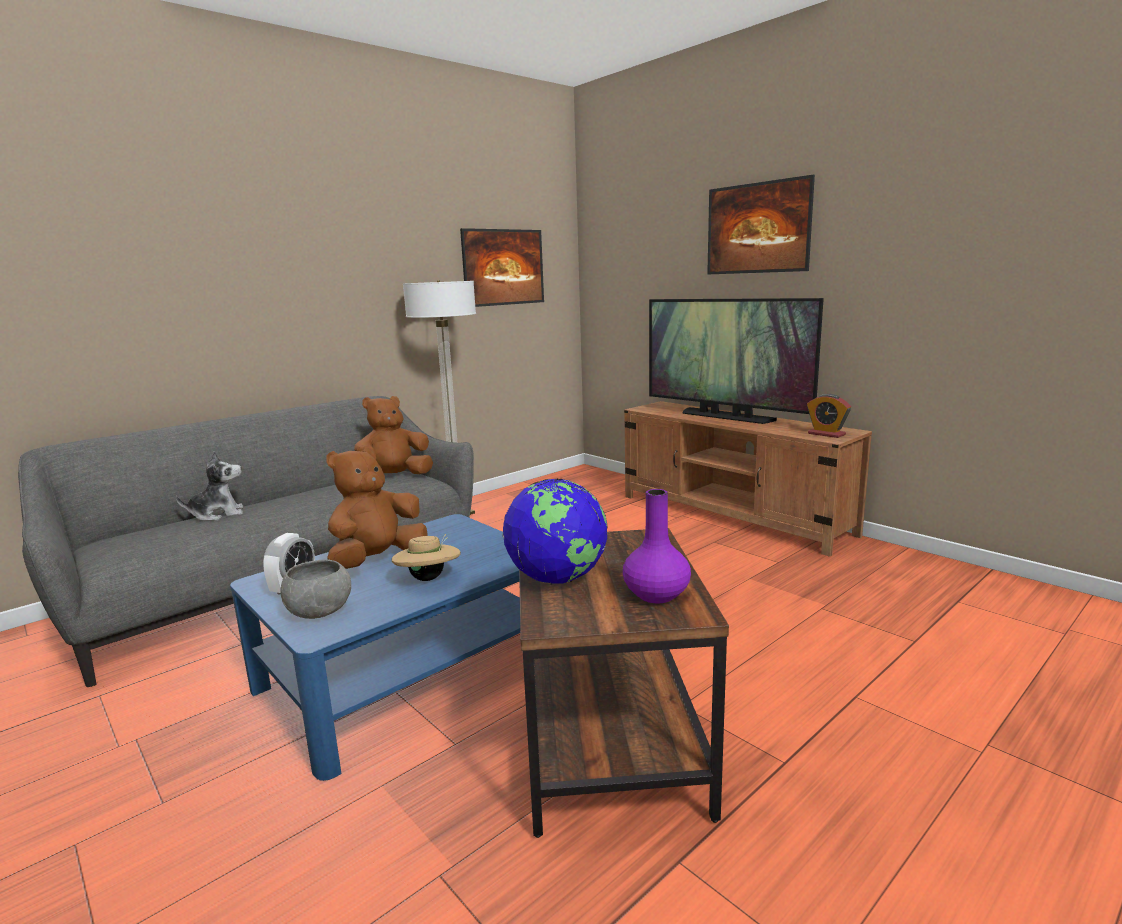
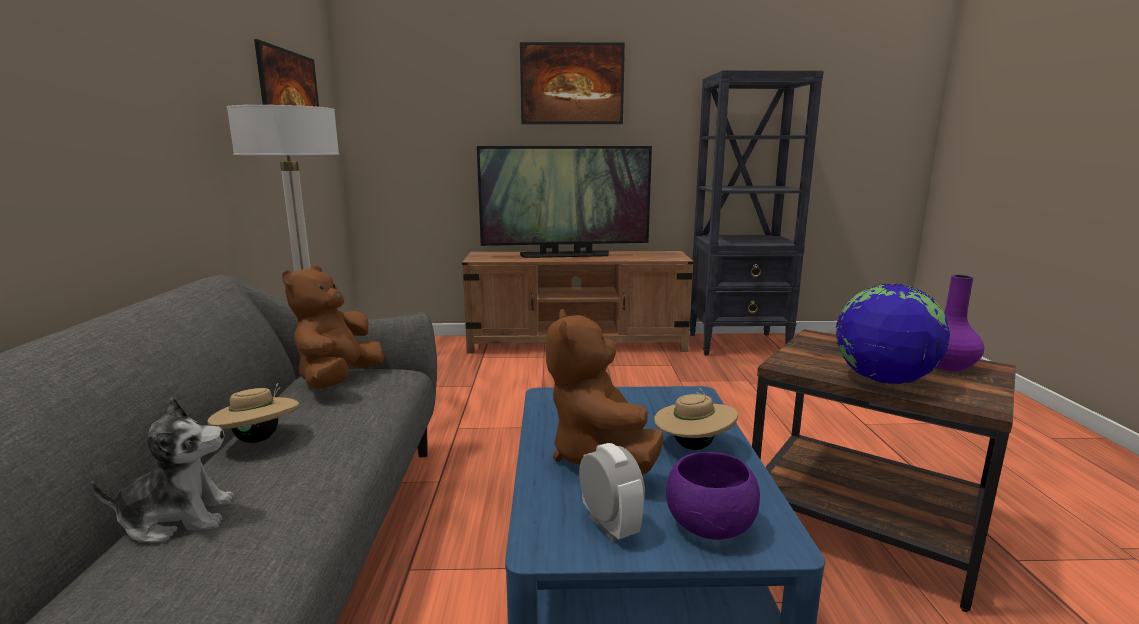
camera: 50 degrees left, 0 degrees up
plush toy [176,451,243,521] -> plush toy turned 60 degrees clockwise [91,397,234,543]
grey bowl [280,559,351,619] -> purple bowl [666,452,760,540]
alarm clock [807,394,851,438] -> none
none -> beige hat [207,383,299,443]
none -> black bookcase [690,70,824,355]

